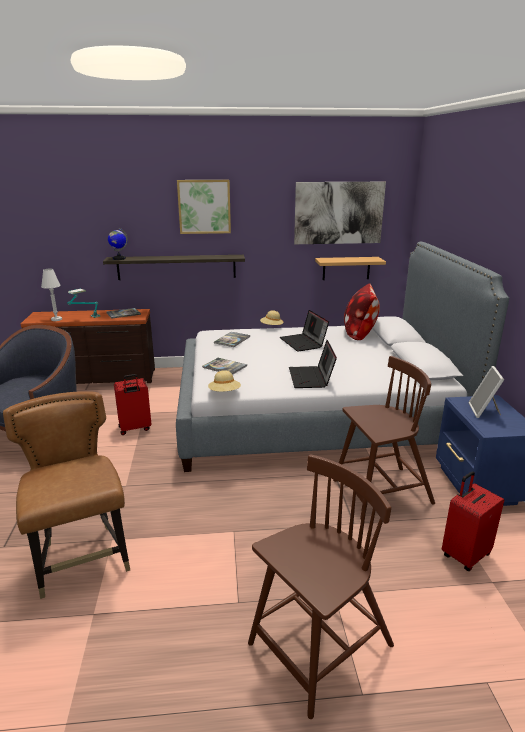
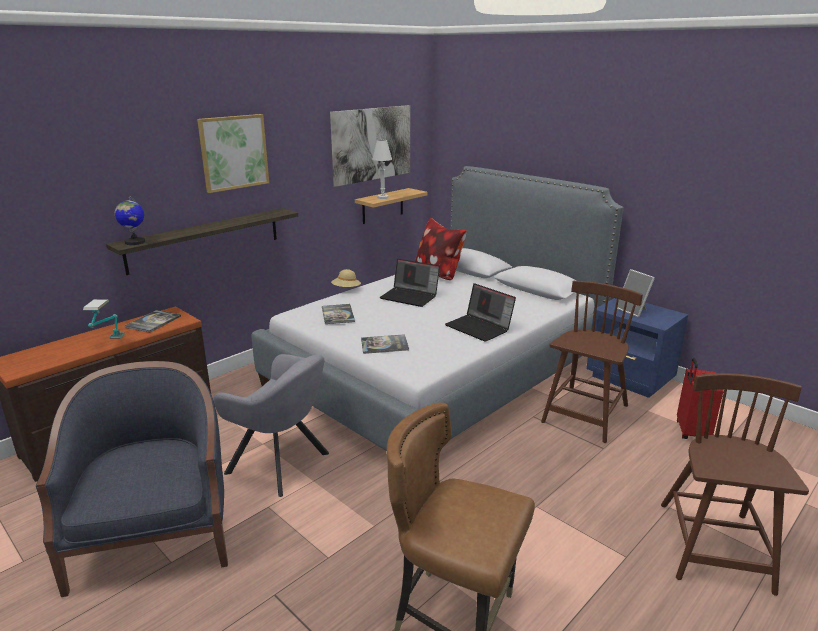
camera: 40 degrees left, 0 degrees up
white table lamp [41,269,62,321] -> white table lamp moved to [372,140,392,199]
red suitcase [114,374,151,435] -> grey armchair [213,354,329,497]
beige hat [208,370,241,392] -> none

